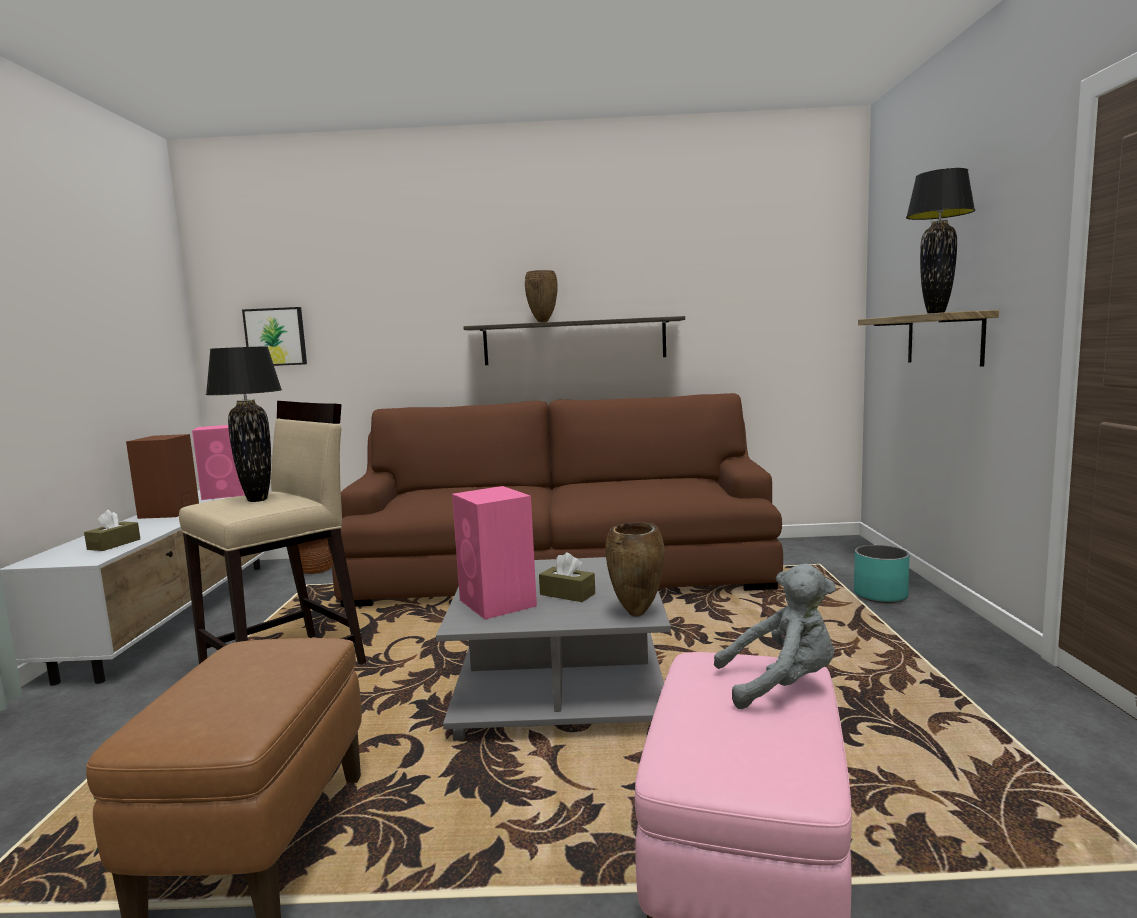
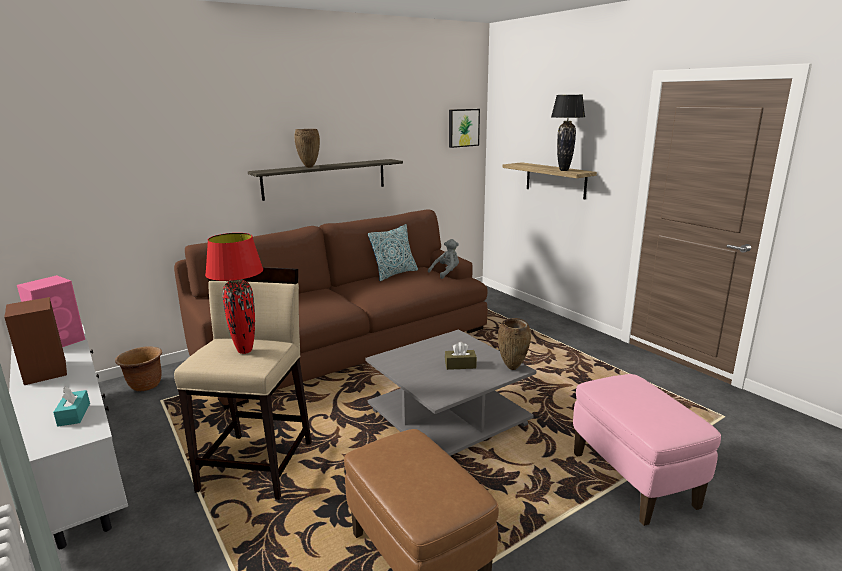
camera: 35 degrees left, 10 degrees up
brown tissue box [84,510,140,551] -> turquoise tissue box [53,387,90,426]
black table lamp [206,346,282,502] -> red table lamp [205,233,263,354]
picture [242,307,307,366] -> picture moved to [449,109,480,148]
pink speaker [452,486,537,619] -> none
grey plush toy [714,564,836,709] -> grey plush toy moved to [428,239,459,279]
turquoise planter [854,545,909,603] -> none
none -> pillow [368,224,418,281]

